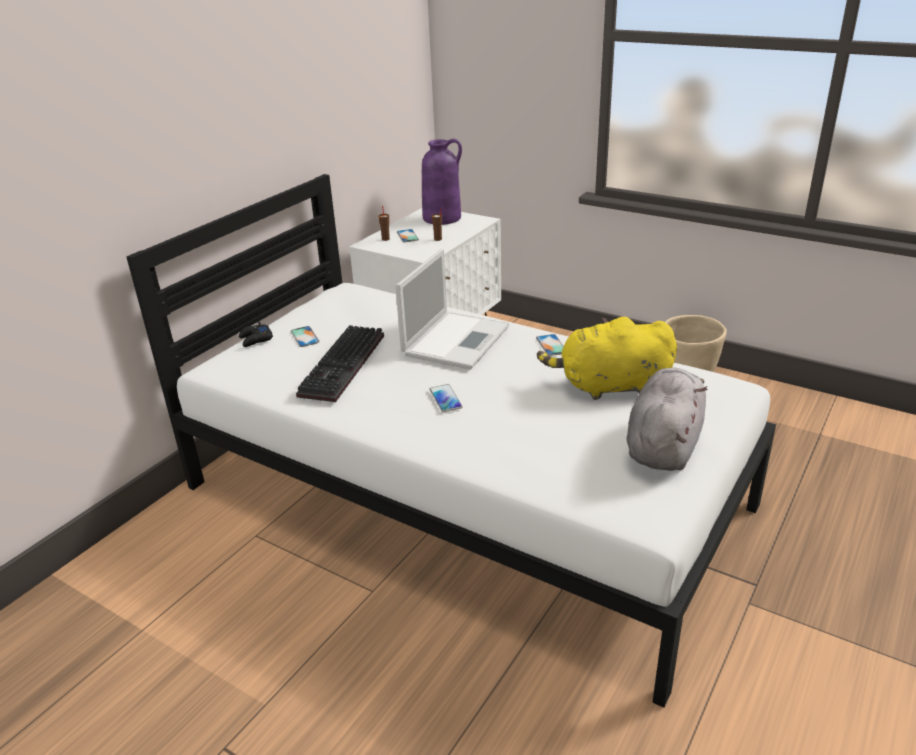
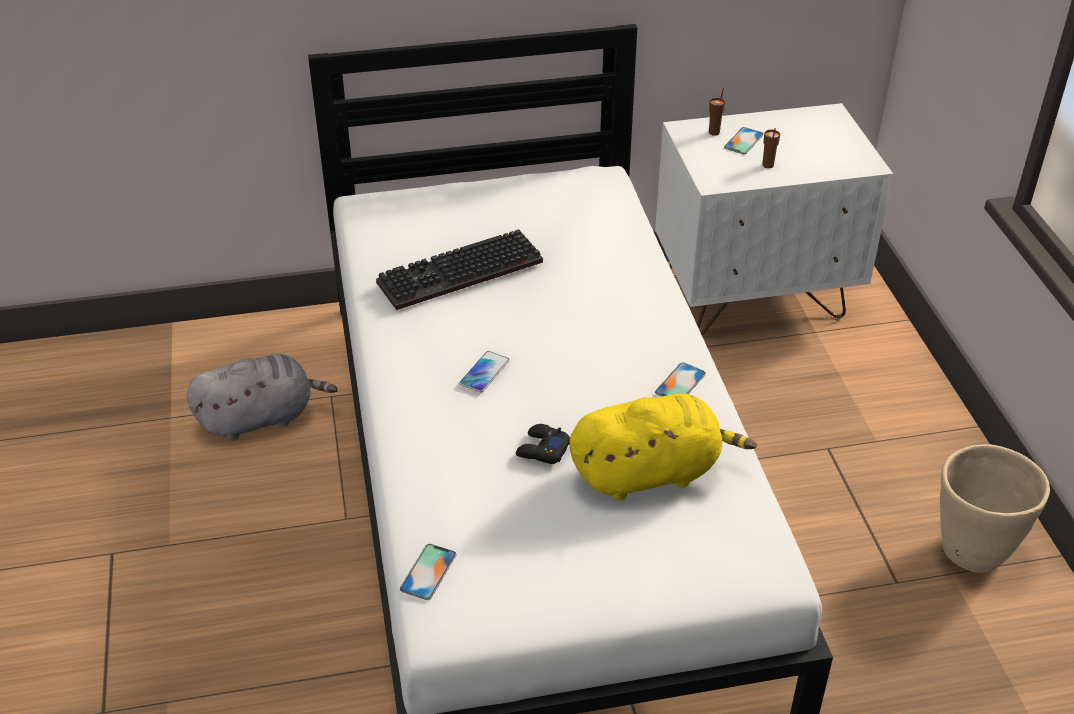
camera: 45 degrees right, 10 degrees up
black game controller [239,322,273,347] -> black game controller moved to [516,424,570,464]
phone [291,326,320,347] -> phone moved to [400,544,457,600]
laptop [395,249,509,370] -> none
purple vase [422,139,462,225] -> none
yellow plush toy [537,317,677,400] -> yellow plush toy turned 120 degrees clockwise [570,393,757,500]
grey plush toy [627,368,707,471] -> grey plush toy moved to [186,354,338,441]

